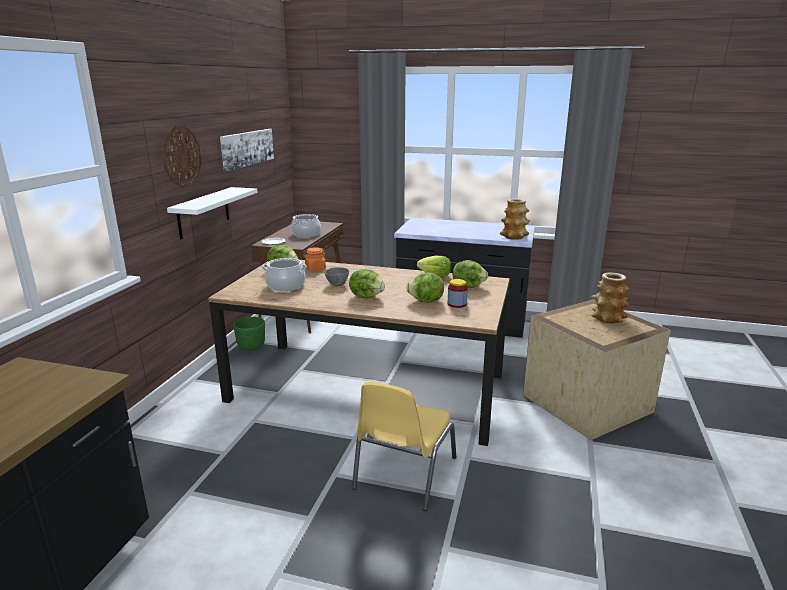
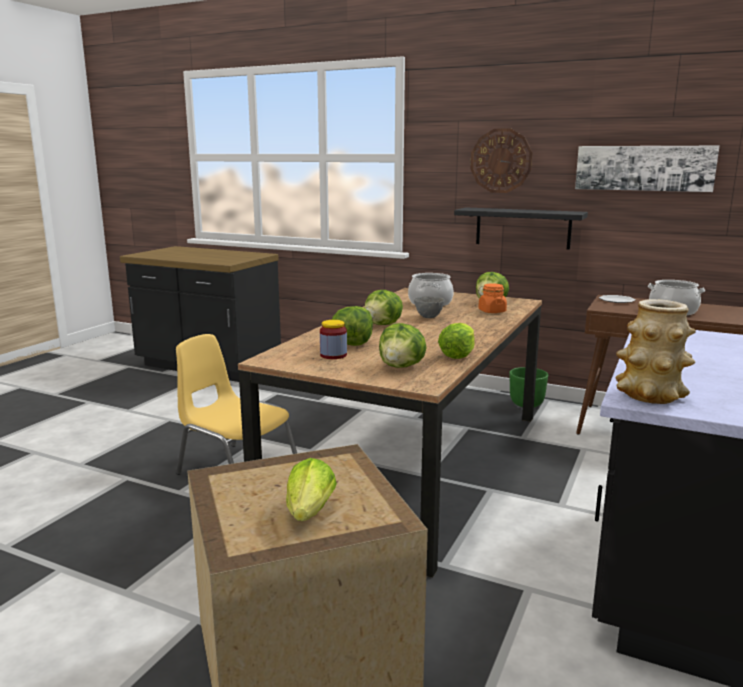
camera: 100 degrees right, 5 degrees down
white shelf [167,187,257,240] -> black shelf [454,207,588,250]
vase [592,273,629,323] -> lettuce [286,458,337,521]

